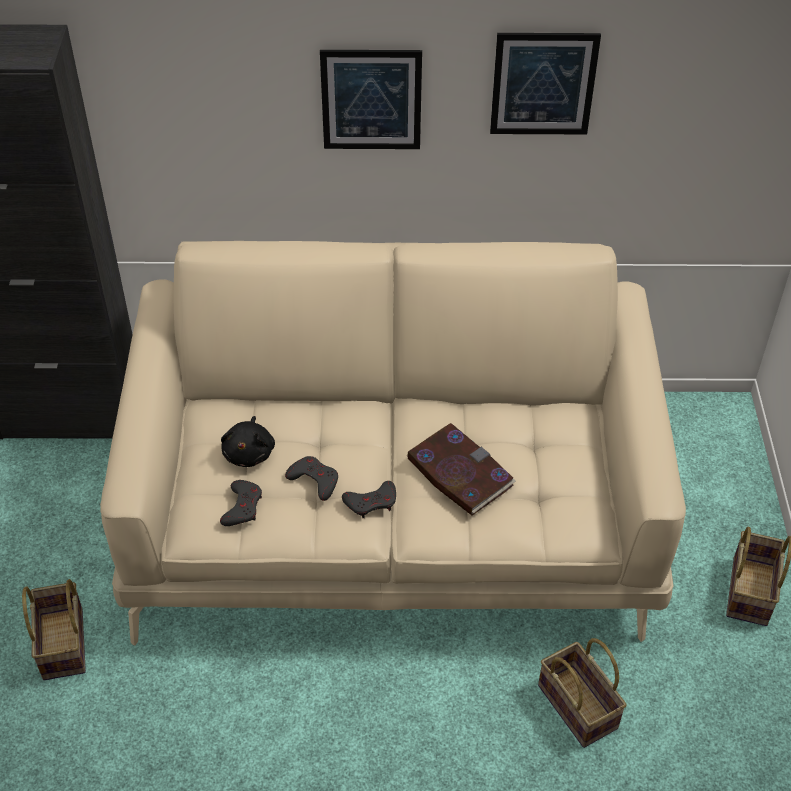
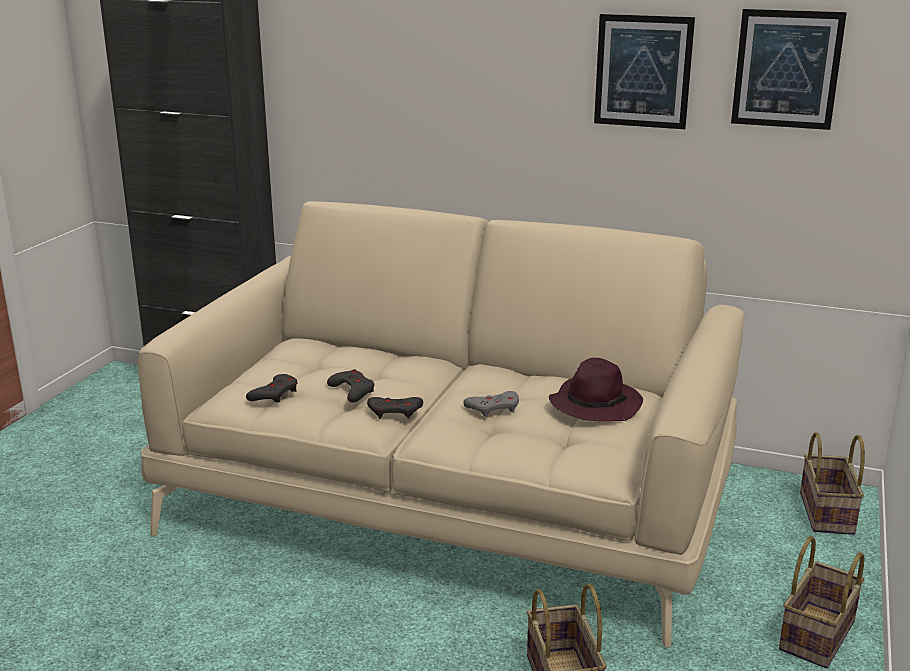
camera: 20 degrees right, 25 degrees down
basket [22,579,86,680] -> basket moved to [800,432,865,535]
black plush toy [221,416,275,467] -> none
picture [320,50,422,149] -> picture moved to [731,9,847,130]
book [407,423,516,516] -> grey game controller [463,391,519,417]
none -> purple hat [549,358,643,422]

